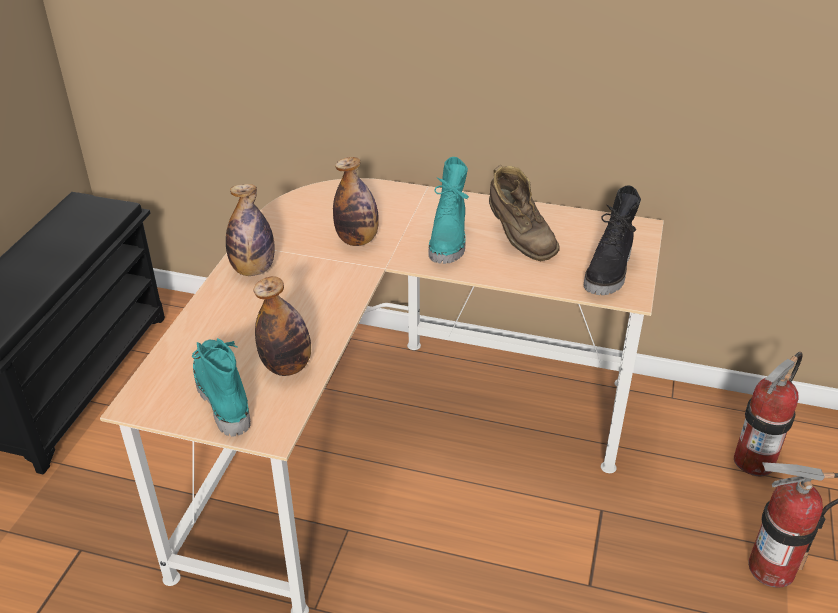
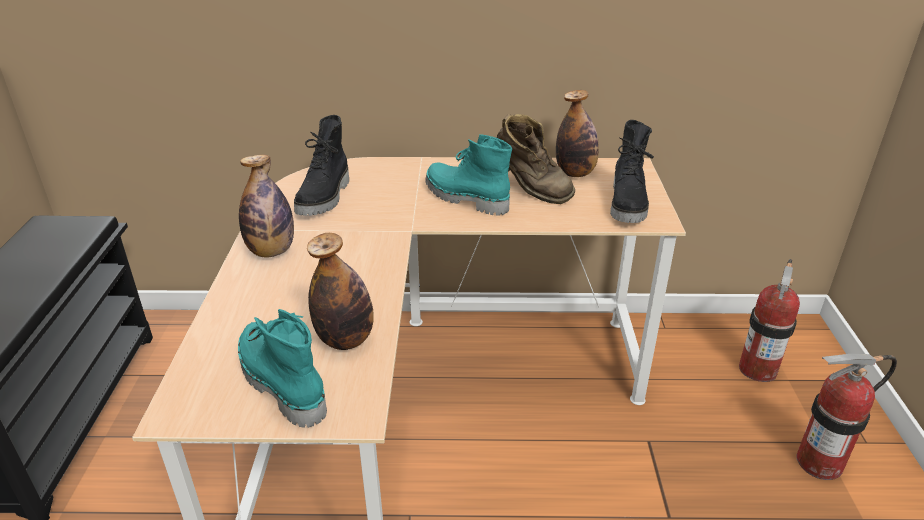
camera: 15 degrees left, 5 degrees down
bottle [333,157,379,246] -> bottle moved to [556,90,599,177]
turquoise boot [428,157,469,264] -> turquoise boot turned 135 degrees clockwise [425,134,512,216]
none -> black boot [294,115,349,216]

